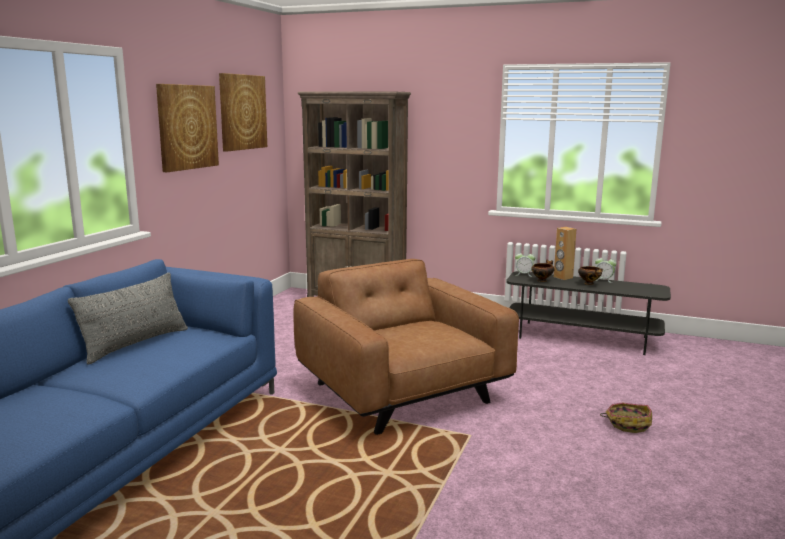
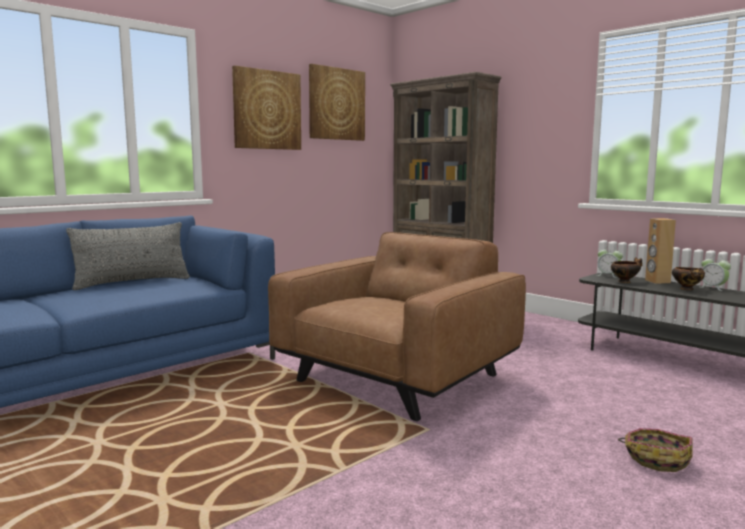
camera: 25 degrees right, 5 degrees down
brown armchair [294,259,519,435] -> brown armchair turned 45 degrees clockwise [268,232,526,421]

